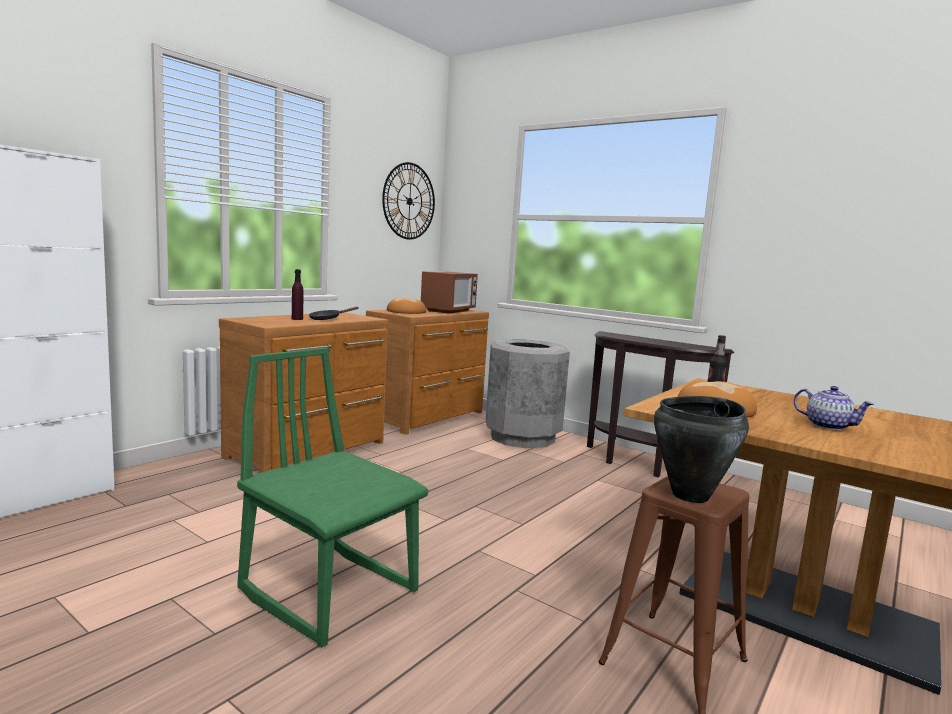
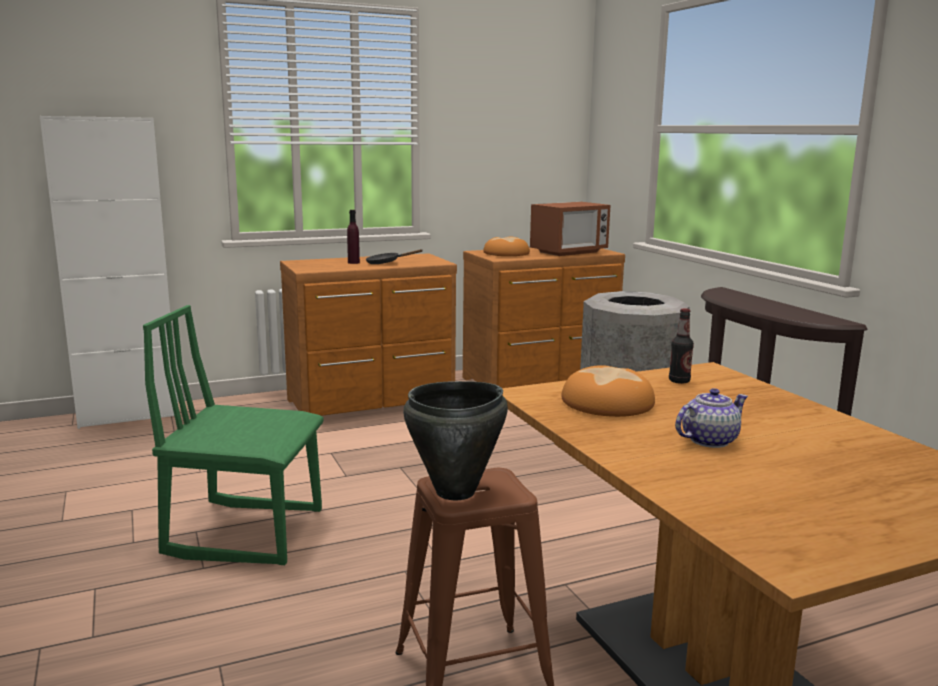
camera: 30 degrees right, 5 degrees up
green chair [237,348,429,647] -> green chair turned 60 degrees counterclockwise [143,305,324,565]
wall clock [382,162,435,240] -> none
teapot [794,386,874,430] -> teapot turned 105 degrees counterclockwise [675,388,748,448]

